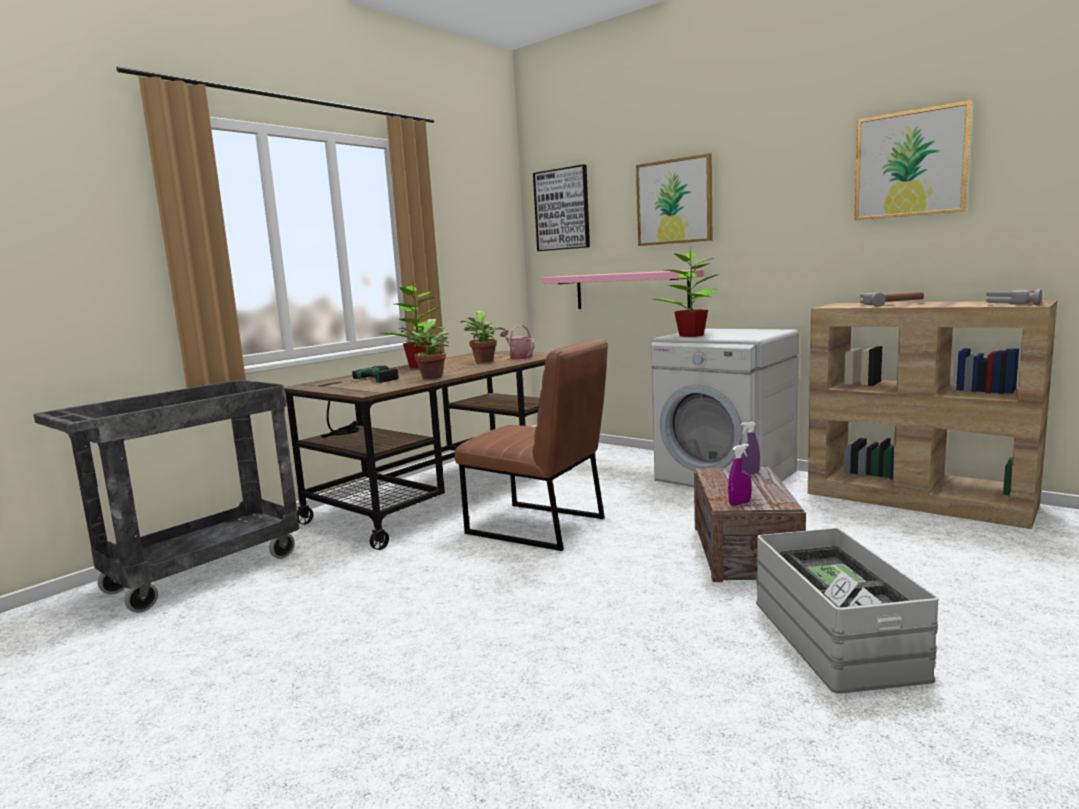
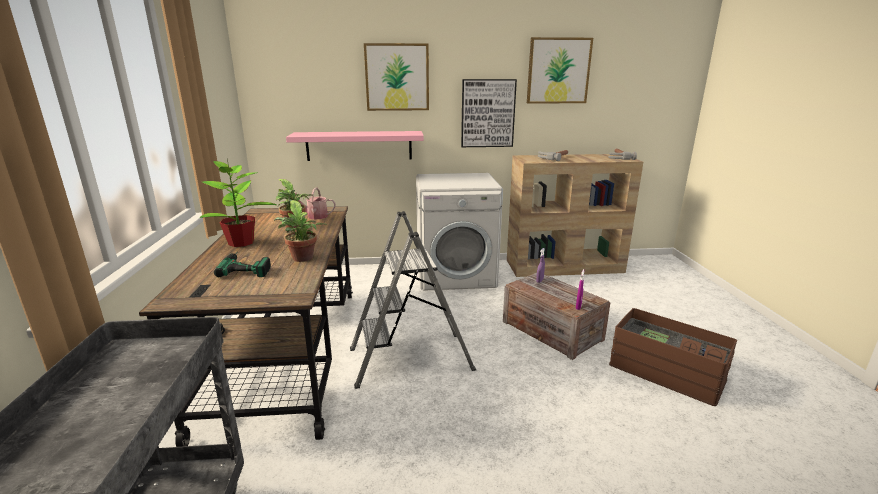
camera: 45 degrees left, 10 degrees up
brown chair [454,339,608,551] -> grey step ladder [350,211,476,389]
picture [533,164,590,251] -> picture moved to [461,79,517,147]
potted plant [653,248,720,337] -> none
grey storage box [756,528,939,694] -> brown storage box [609,308,737,406]

